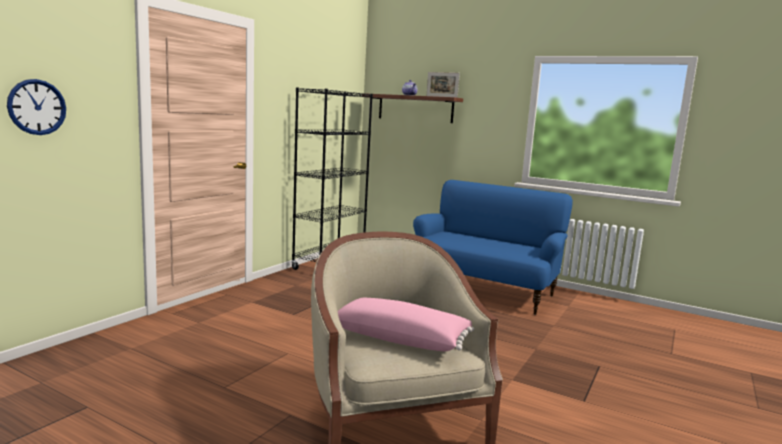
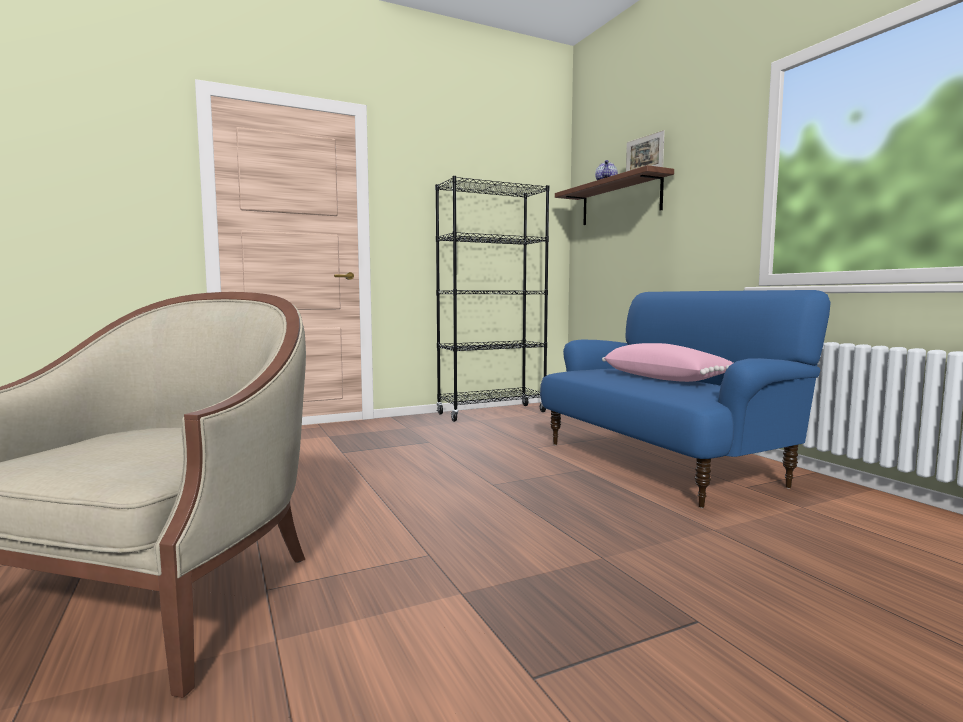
camera: 35 degrees right, 5 degrees down
wall clock [7,79,66,135] -> none
pink pillow [338,298,474,351] -> pink pillow moved to [602,343,733,382]

